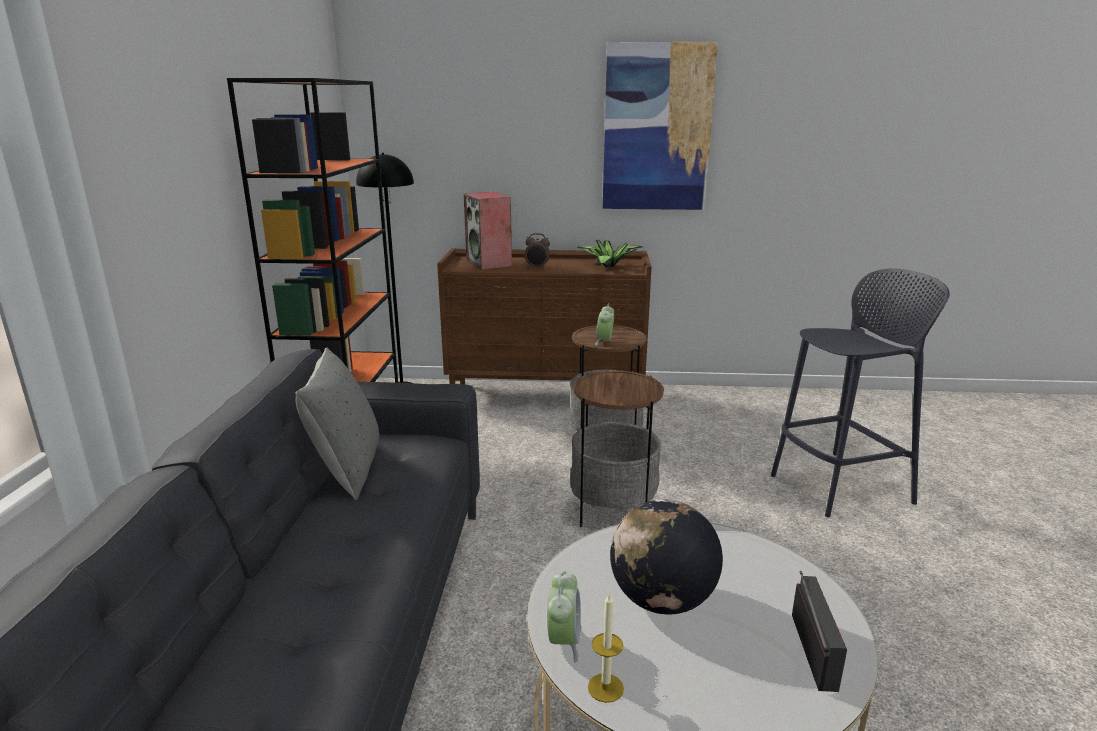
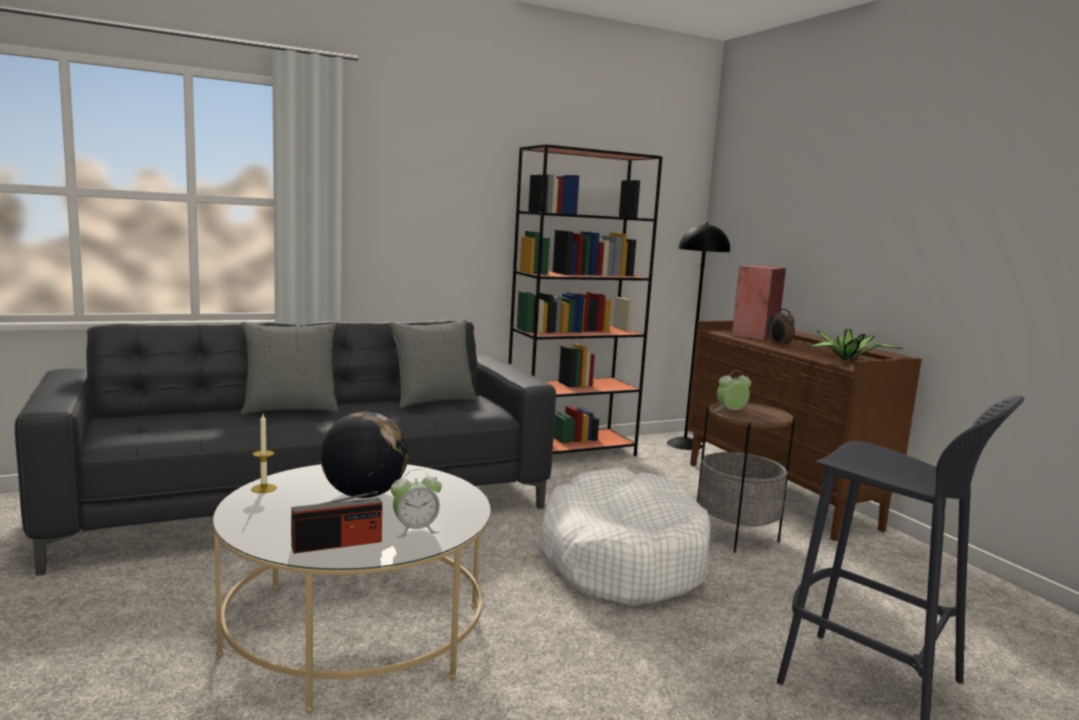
camera: 60 degrees right, 10 degrees down
alarm clock [547,571,582,663] -> alarm clock moved to [391,469,442,538]
side table [570,370,664,527] -> white dog bed [538,468,711,606]
picture [603,42,718,210] -> none
none -> grey pillow [241,322,338,415]

